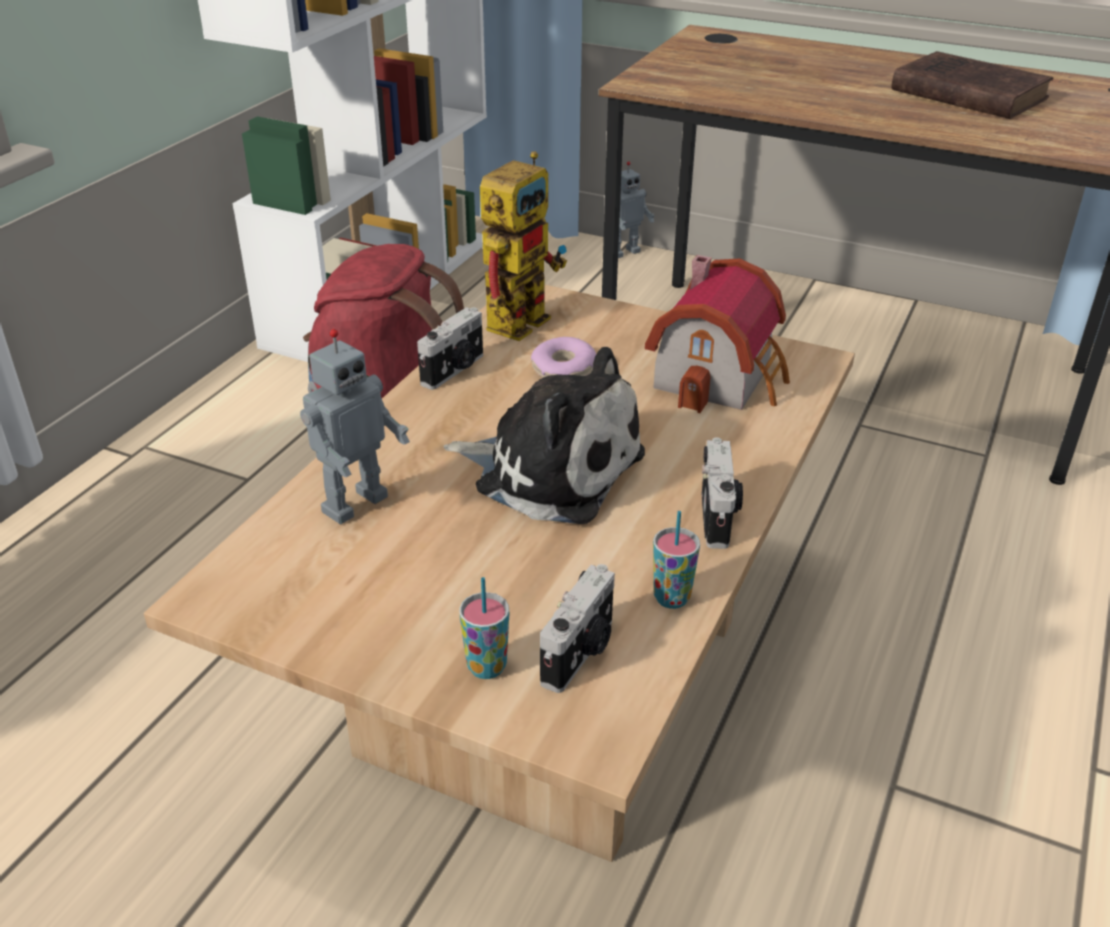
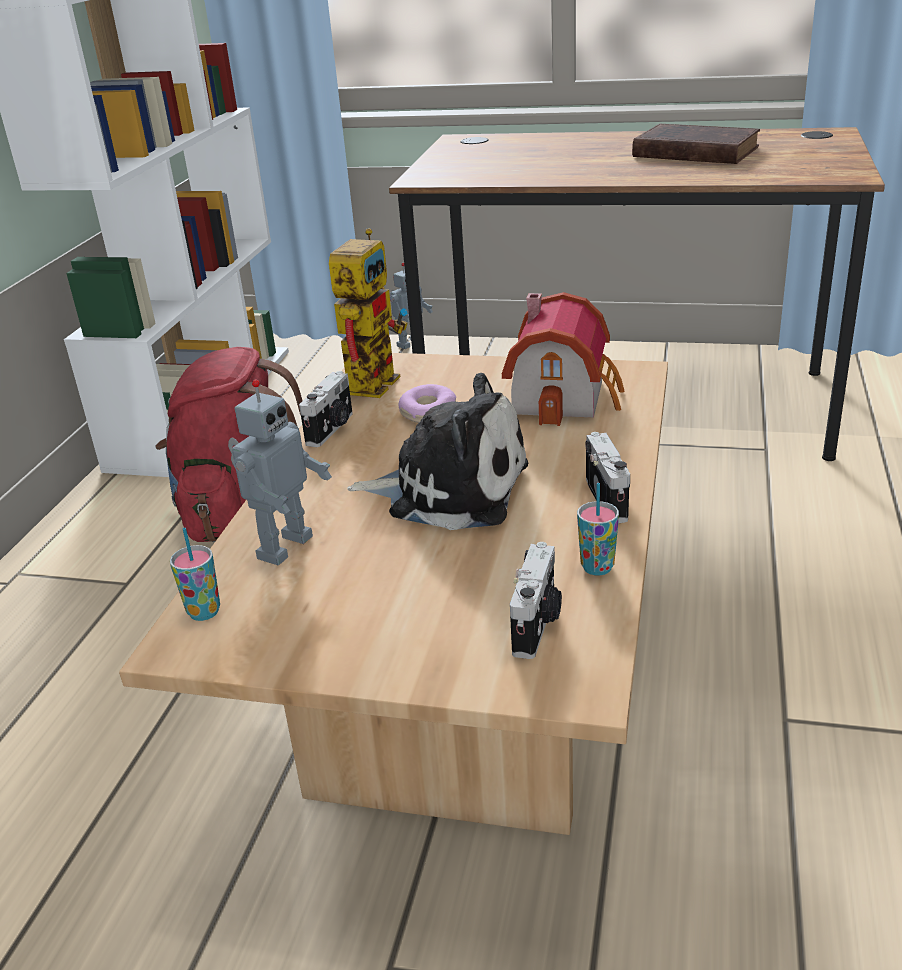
camera: 10 degrees left, 5 degrees down
cup [459,577,509,679] -> cup moved to [170,528,220,621]

